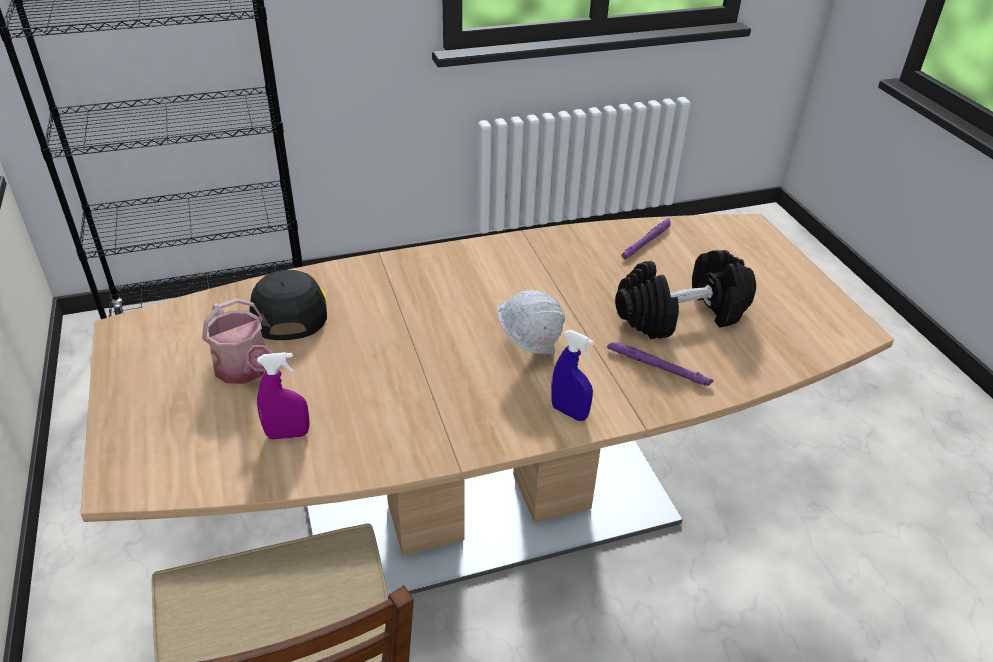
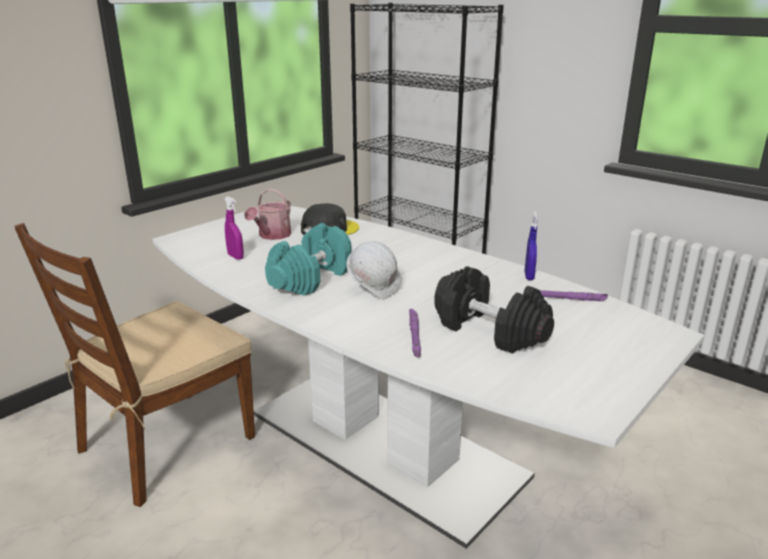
camera: 60 degrees right, 15 degrees down
brown dining table [80,214,894,595] -> white dining table [153,206,704,549]
blue spray bottle [551,330,594,421] -> blue spray bottle moved to [525,212,538,280]
none -> turquoise dumbbell [265,223,351,296]

